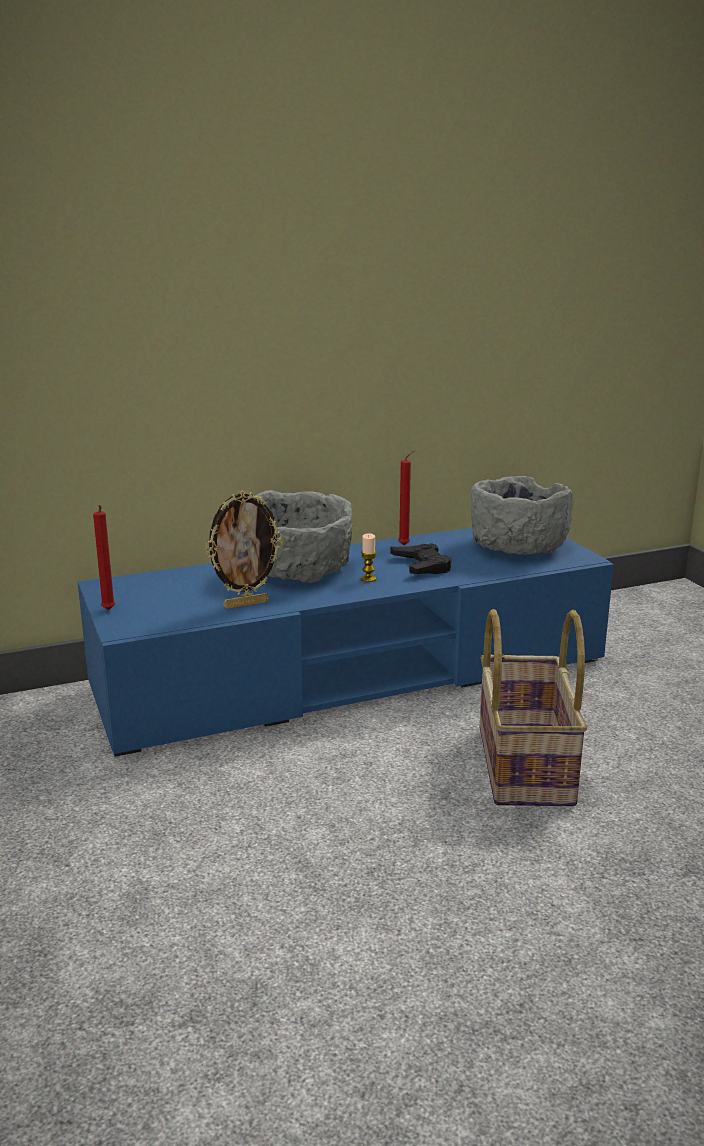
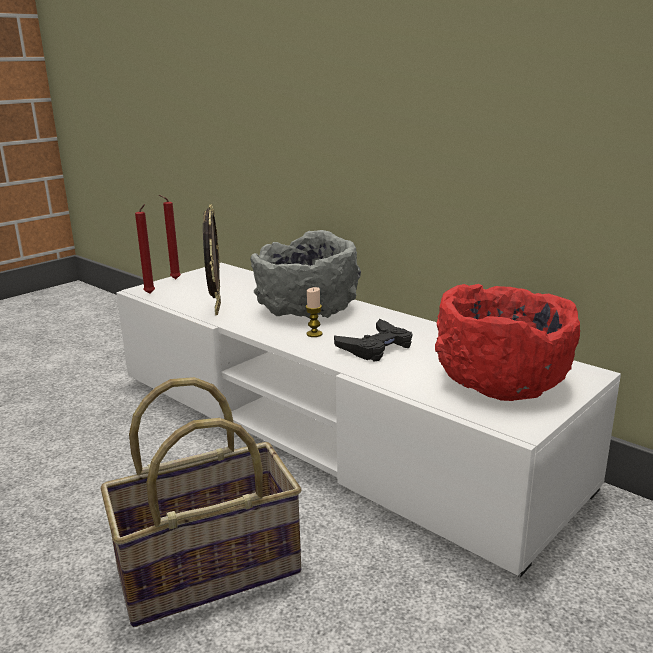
camera: 65 degrees right, 0 degrees up
blue tv stand [78,528,614,757] -> white tv stand [116,263,621,577]
picture frame [205,490,283,609] -> picture frame turned 135 degrees counterclockwise [203,204,221,315]
red candle [398,451,415,545] -> red candle moved to [135,204,155,294]
grey bowl [471,476,574,555] -> red bowl [435,284,580,401]

